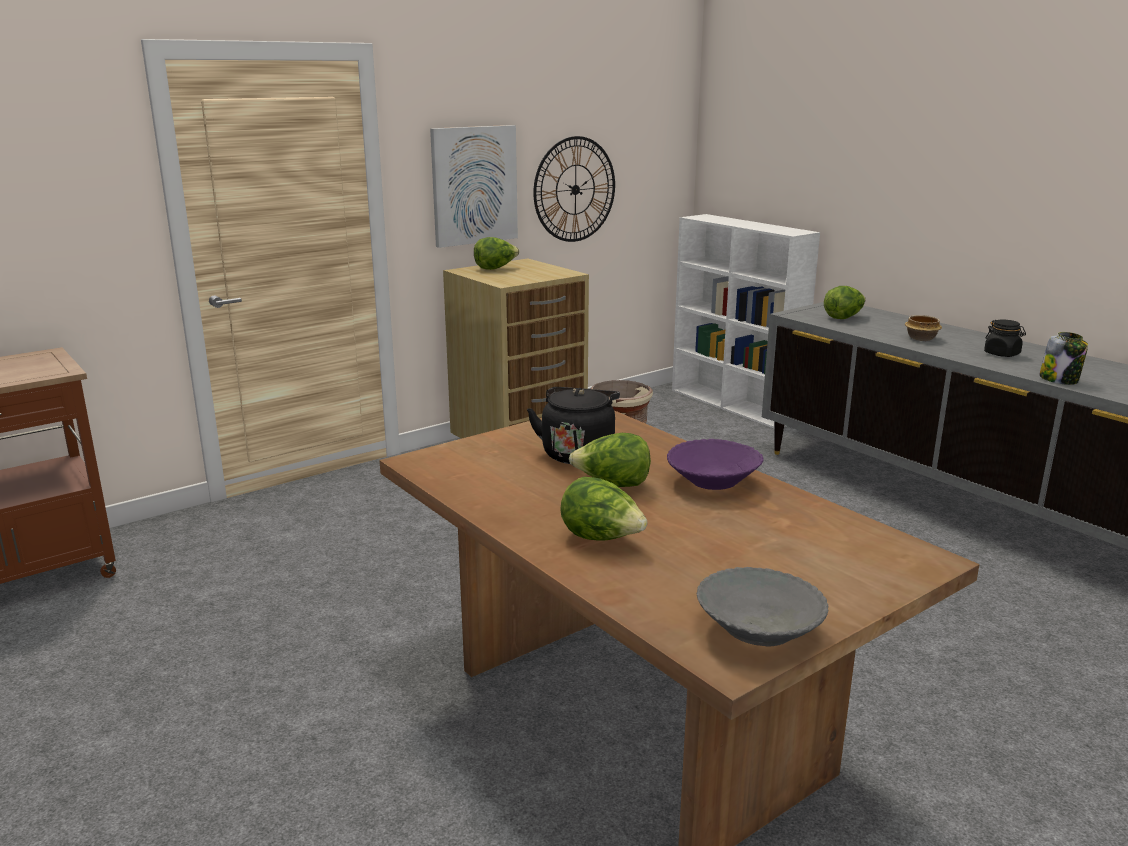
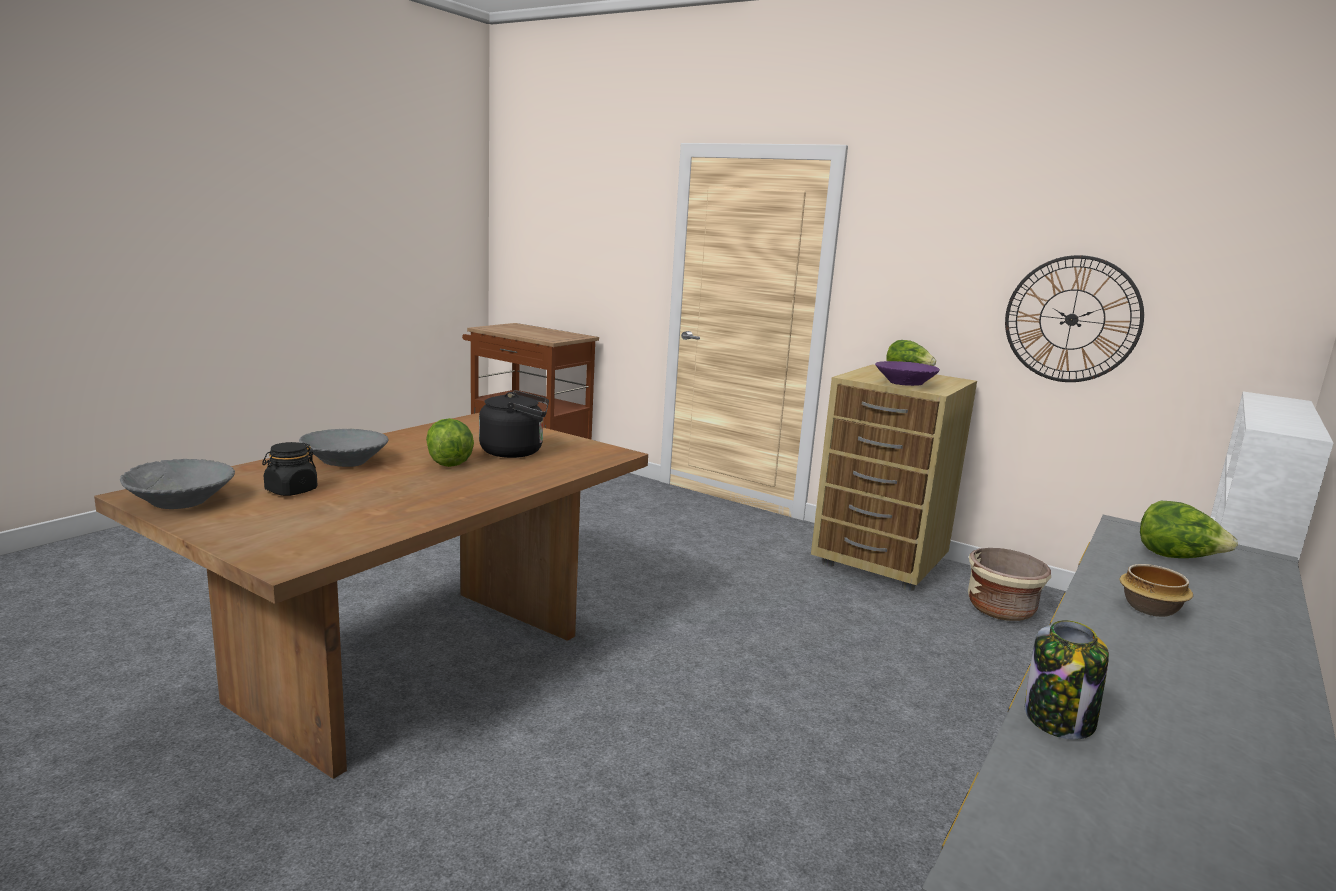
camera: 70 degrees right, 5 degrees down
picture [430,125,518,248] -> none
lettuce [560,477,647,541] -> grey bowl [299,429,388,467]
purple bowl [667,439,764,490] -> purple bowl moved to [875,361,940,386]
black jar [984,320,1026,357] -> black jar moved to [262,442,318,496]

